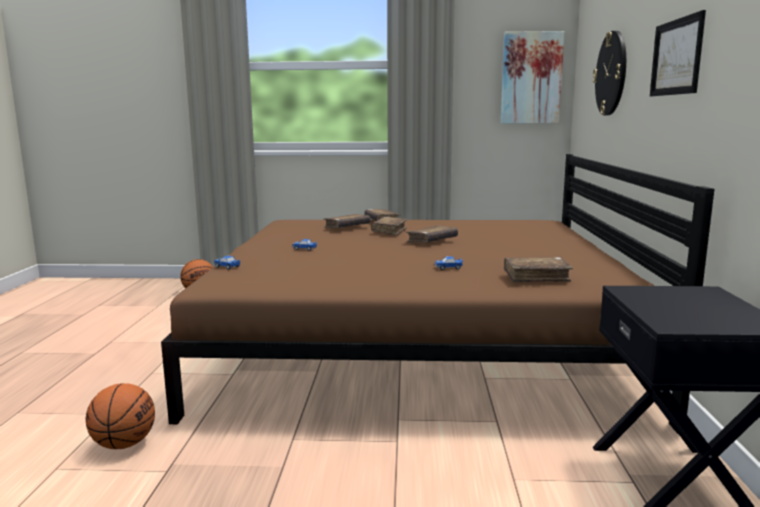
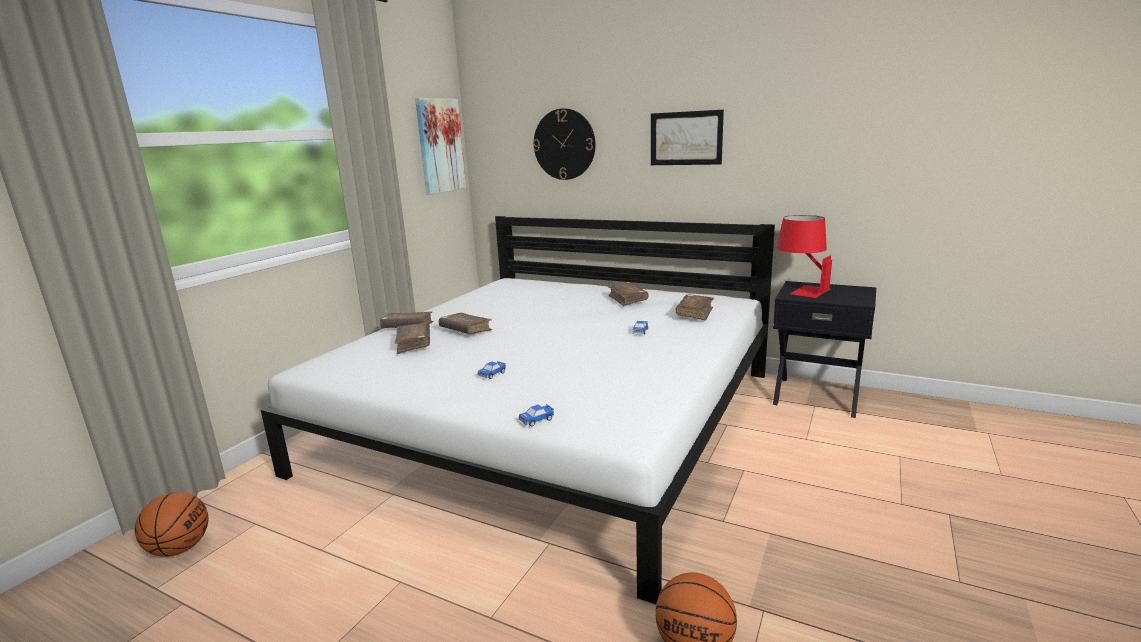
camera: 65 degrees left, 5 degrees up
brown bed [161,154,714,434] -> white bed [261,216,775,604]
brown book [406,226,458,243] -> brown book moved to [608,283,649,306]
none -> red table lamp [777,215,832,298]

